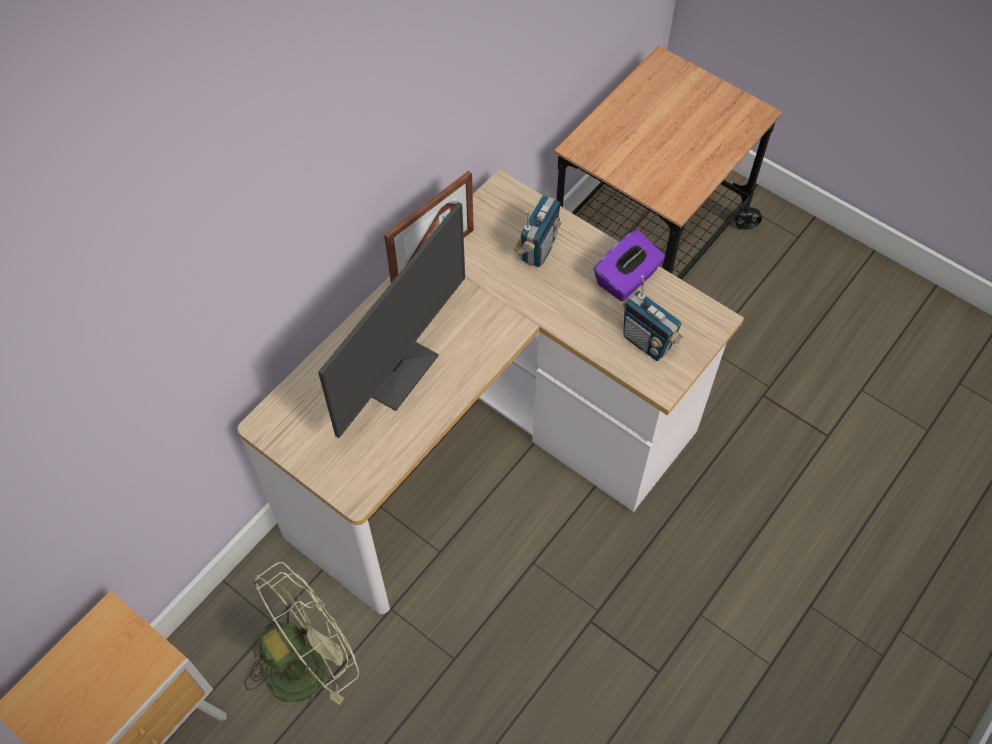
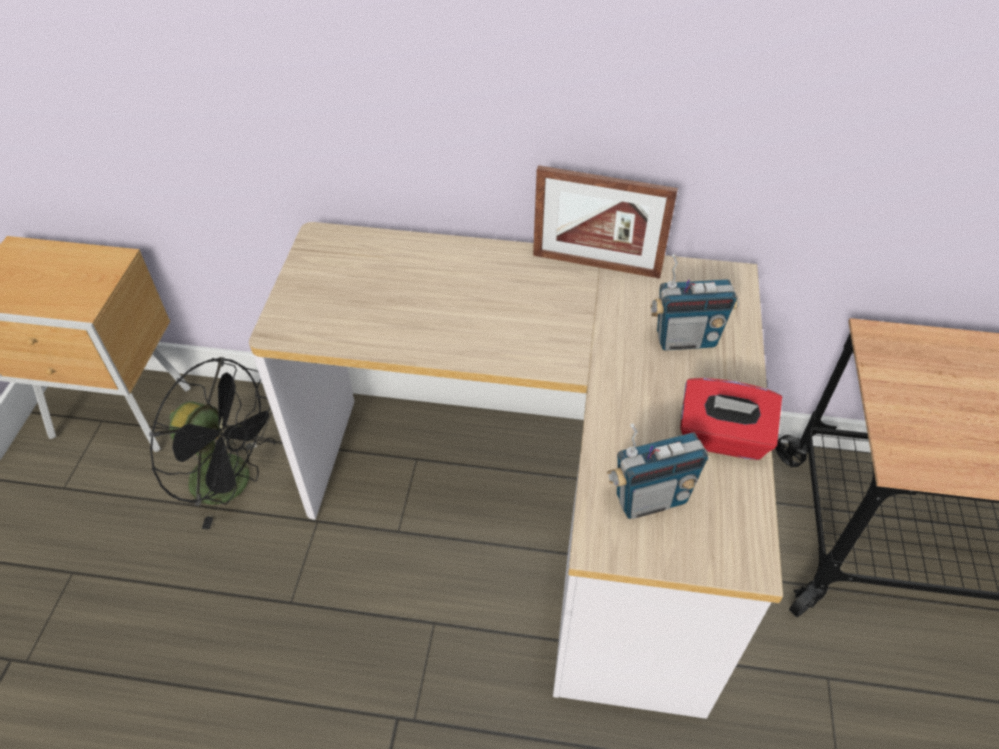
camera: 60 degrees right, 10 degrees down
green fan [245,562,359,705] -> black fan [149,357,275,529]
monitor [318,202,465,438] -> none
purple tissue box [594,230,665,302] -> red tissue box [680,378,782,460]
radio [623,275,683,361] -> radio turned 120 degrees counterclockwise [607,423,709,519]

